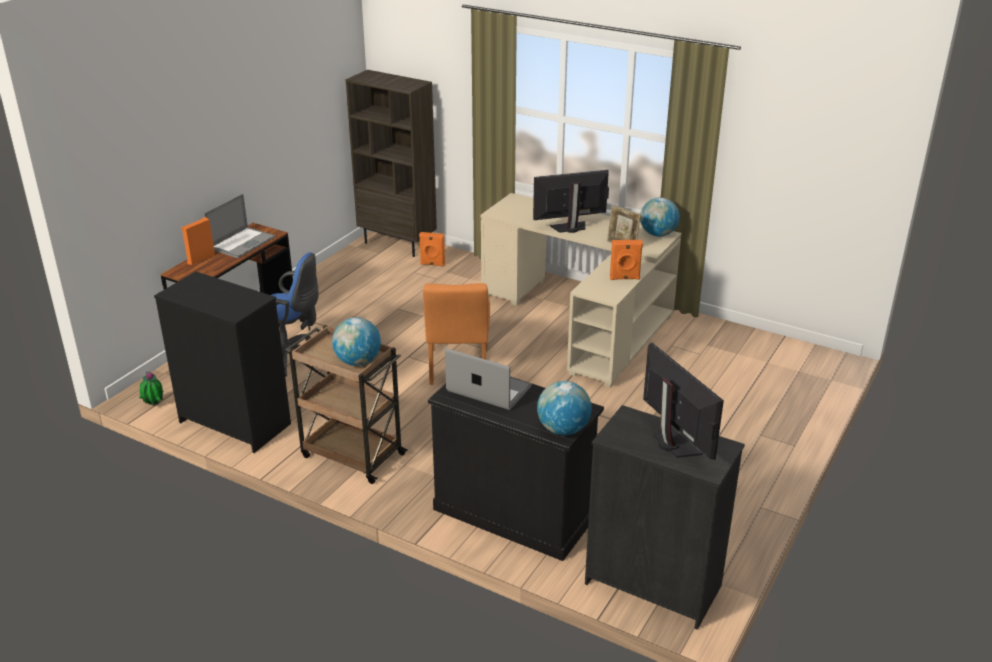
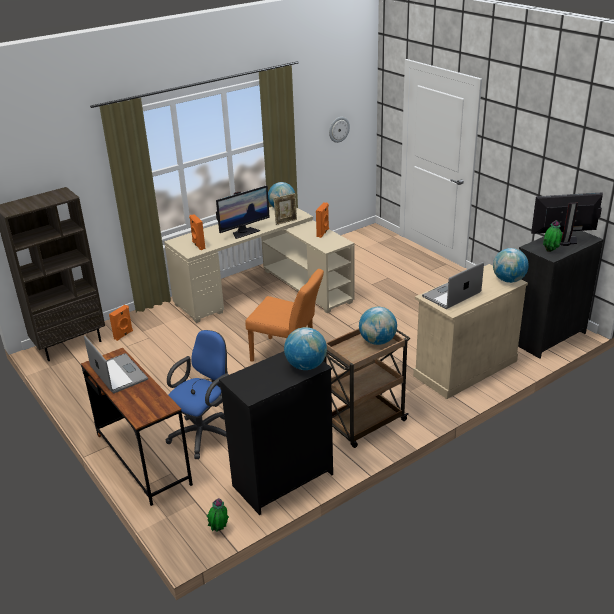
camera: 65 degrees left, 0 degrees up
orange speaker [181,217,215,265] -> orange speaker moved to [189,214,205,250]
black cabinet [428,377,604,561] -> beige cabinet [413,264,528,399]
monitor [533,170,609,233] -> monitor turned 135 degrees counterclockwise [216,185,270,239]
none -> globe [284,327,327,370]
none -> wall clock [329,117,350,143]
none -> potted plant [543,220,562,252]

